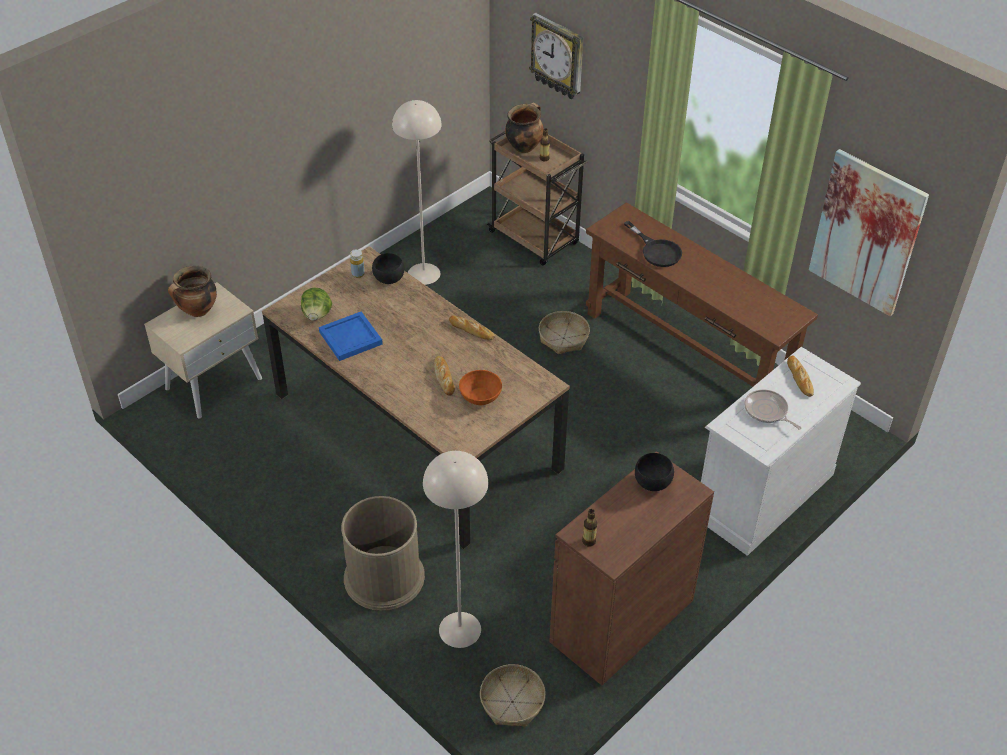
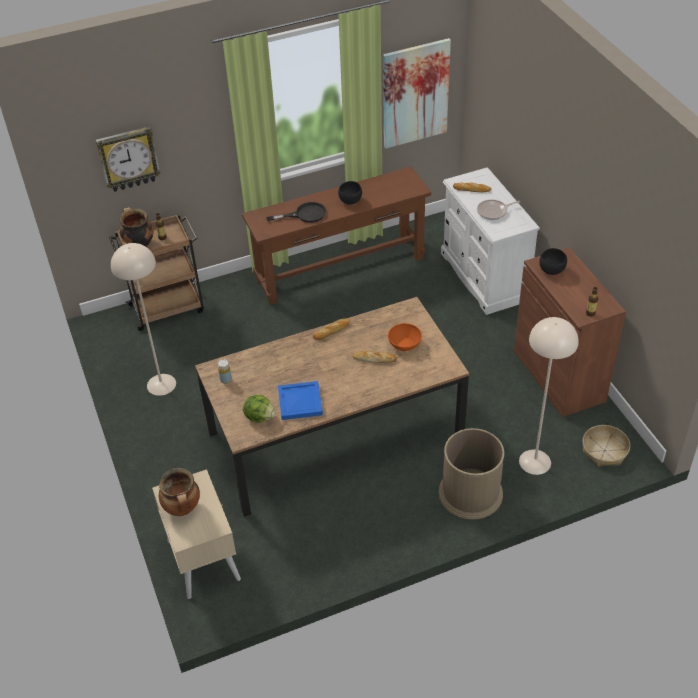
camera: 65 degrees left, 0 degrees up
black bowl [372,253,404,284] -> black bowl moved to [338,181,362,205]
basket [539,311,590,354] -> none

